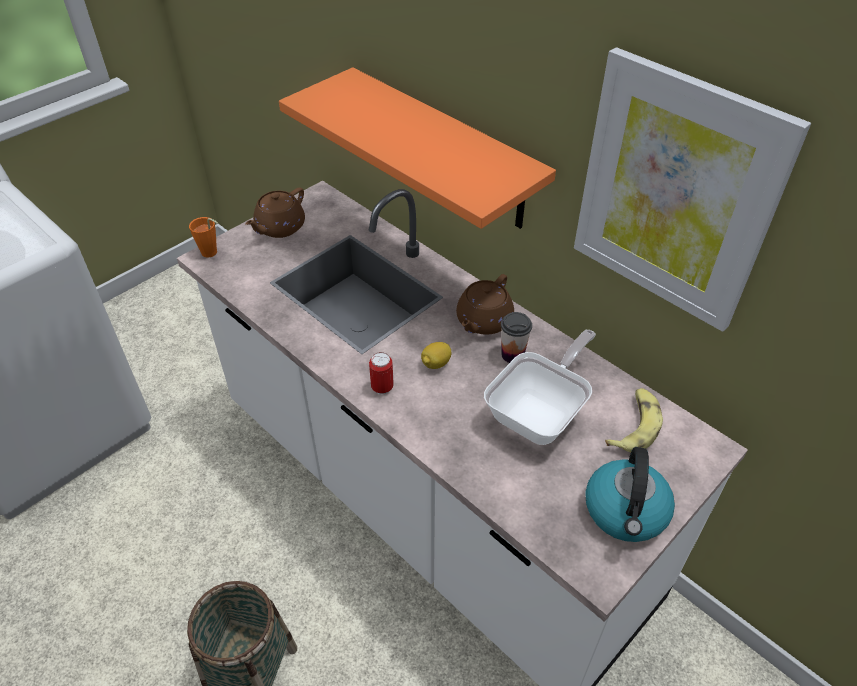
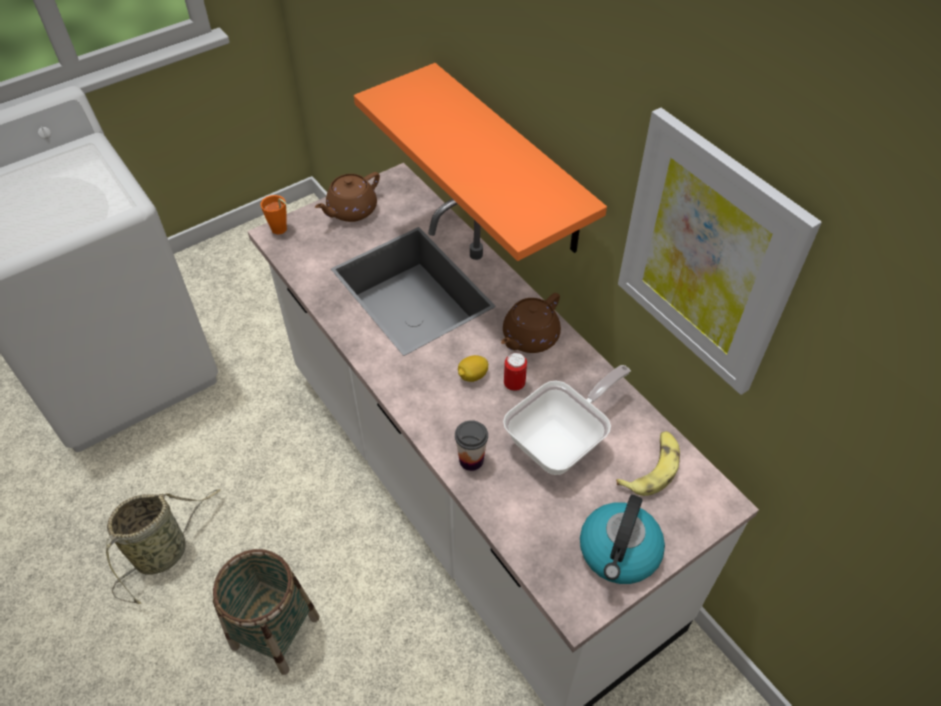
camera: 10 degrees right, 5 degrees up
can [369,352,394,395] -> can moved to [504,352,527,391]
cup [501,312,532,363] -> cup moved to [455,420,488,471]
none -> basket [106,489,220,604]

